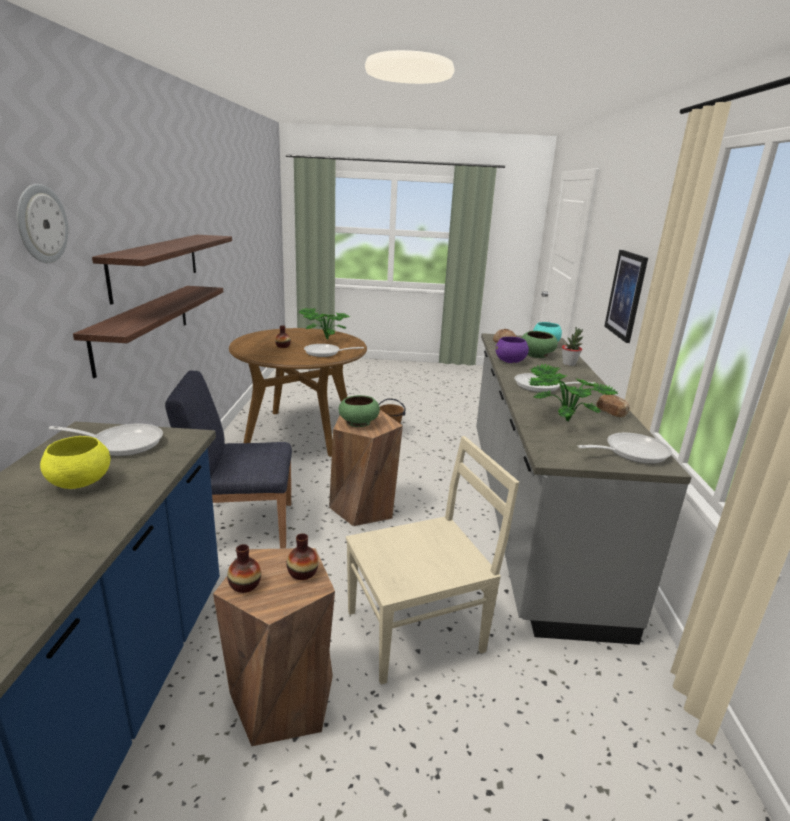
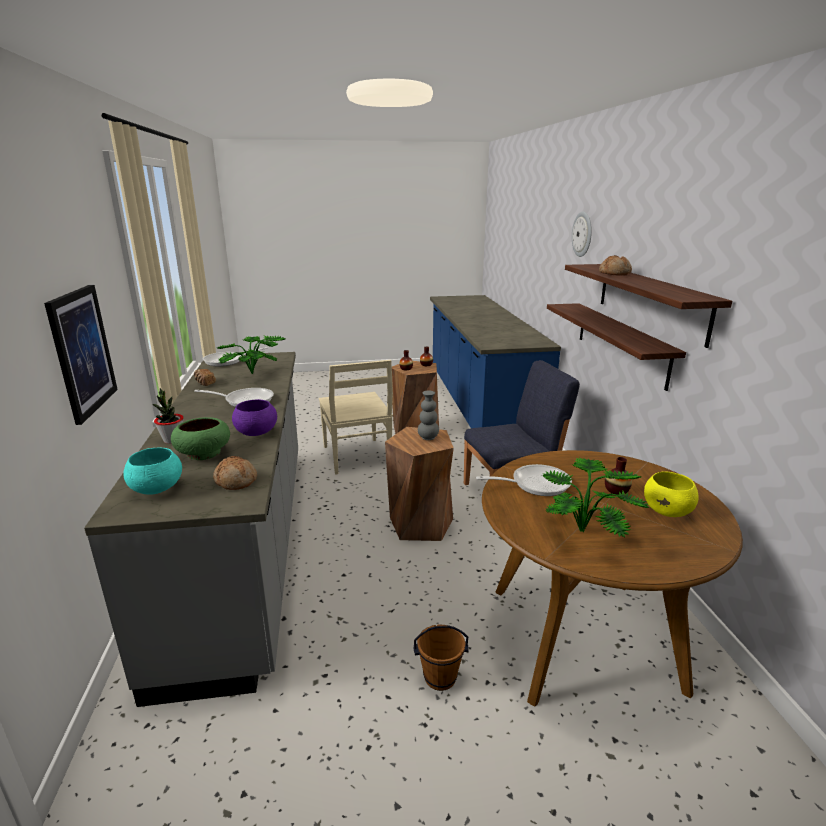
camera: 170 degrees right, 0 degrees up
yellow bowl [40,436,111,489] -> yellow bowl moved to [644,471,699,517]
frying pan [49,424,163,456] -> none
green bowl [338,395,380,427] -> grey vase [418,390,439,440]
beige chair [346,436,519,685] -> beige chair turned 75 degrees counterclockwise [319,360,393,475]
none -> bread [599,255,632,276]

